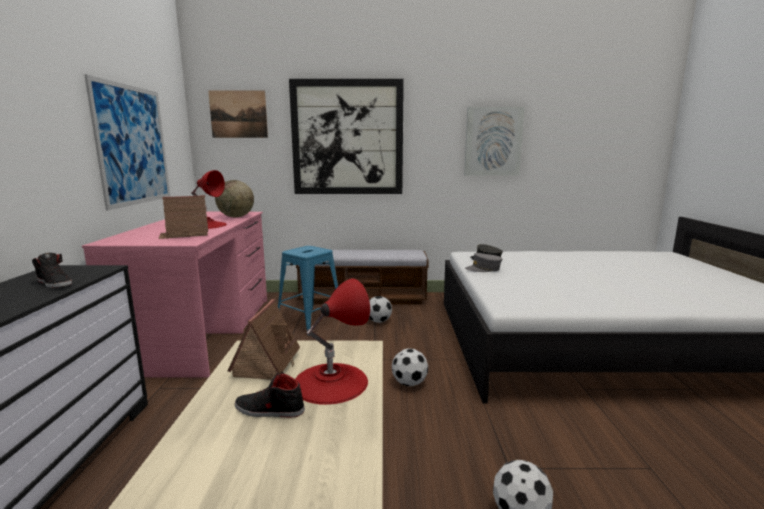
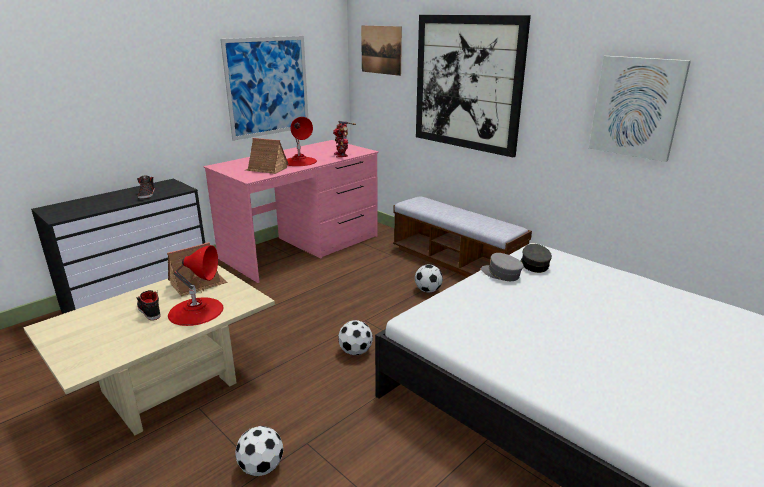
camera: 45 degrees right, 10 degrees up
globe [215,180,254,217] -> toy robot [333,121,356,157]
blue stool [278,246,338,336] -> none

